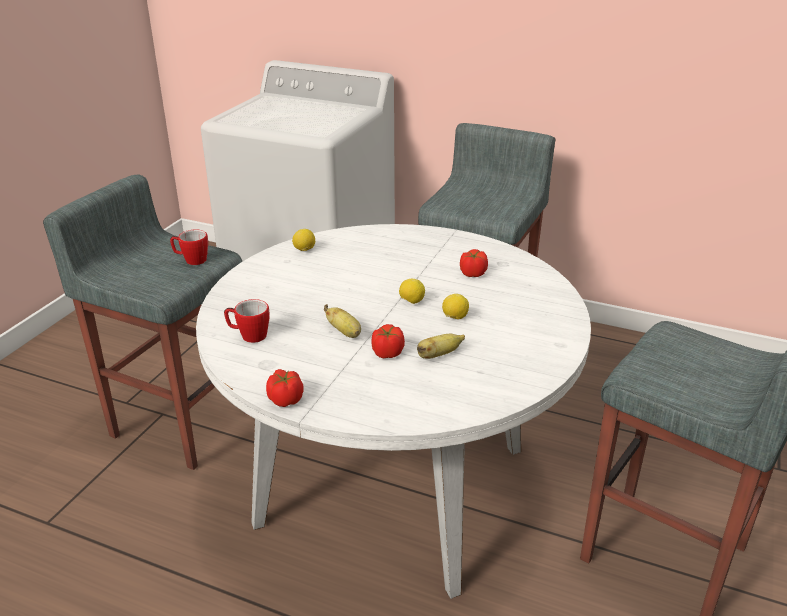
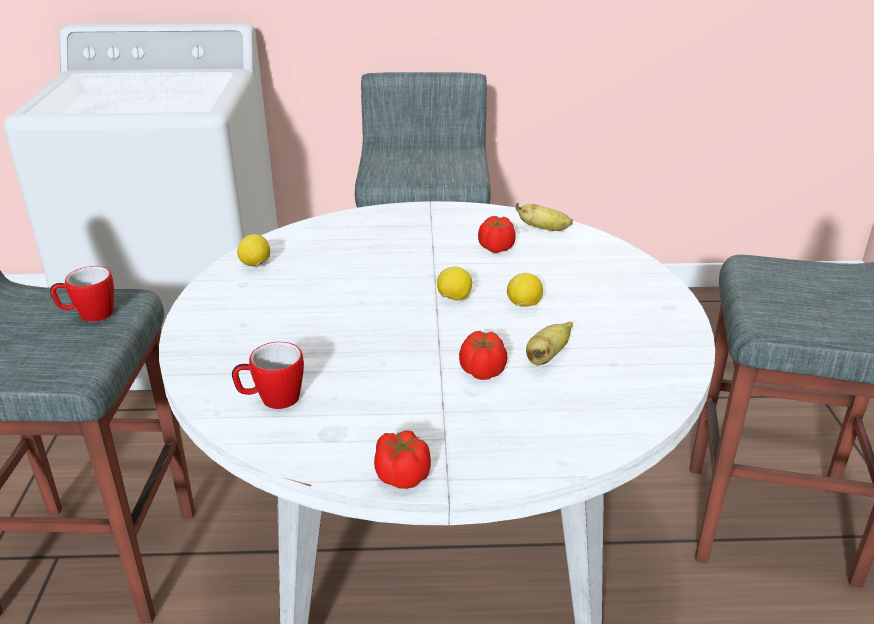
camera: 25 degrees left, 0 degrees up
banana [324,304,361,338] -> banana moved to [516,203,573,231]

